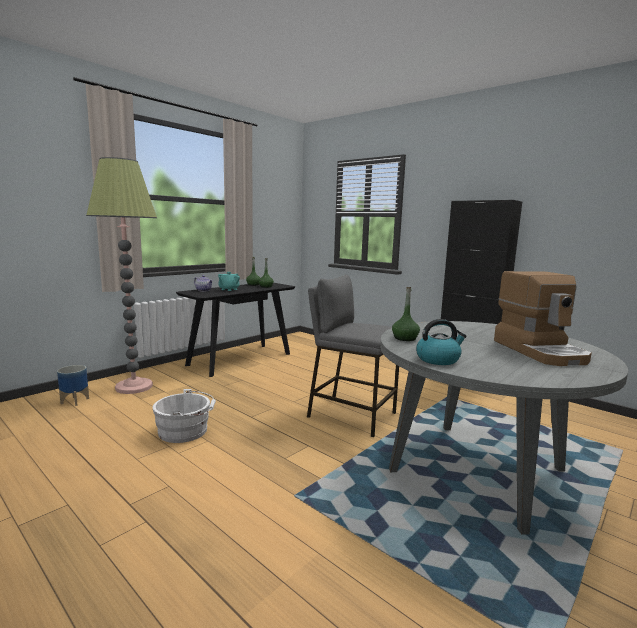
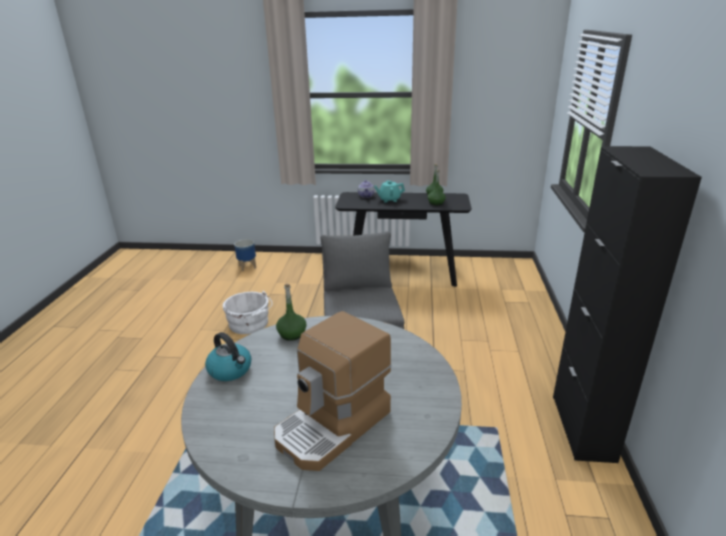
camera: 55 degrees right, 15 degrees up
floor lamp [86,157,157,394] -> none

